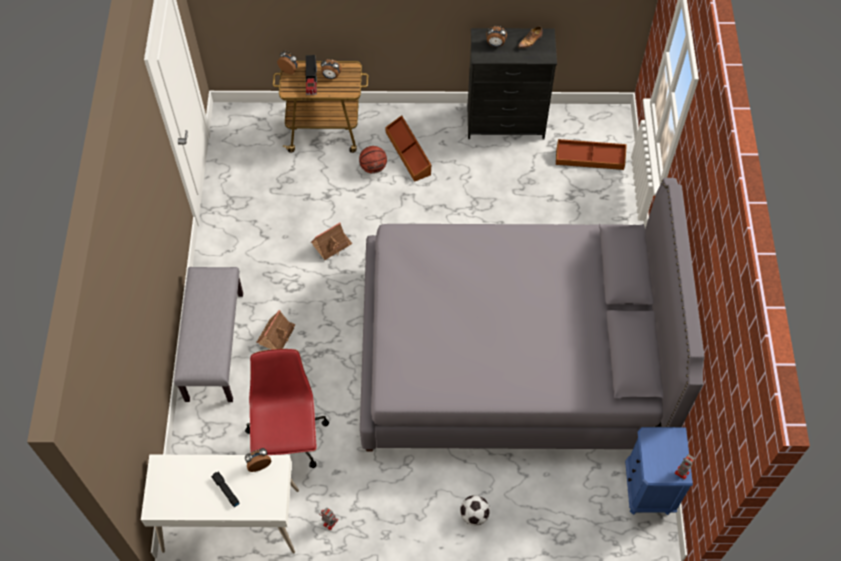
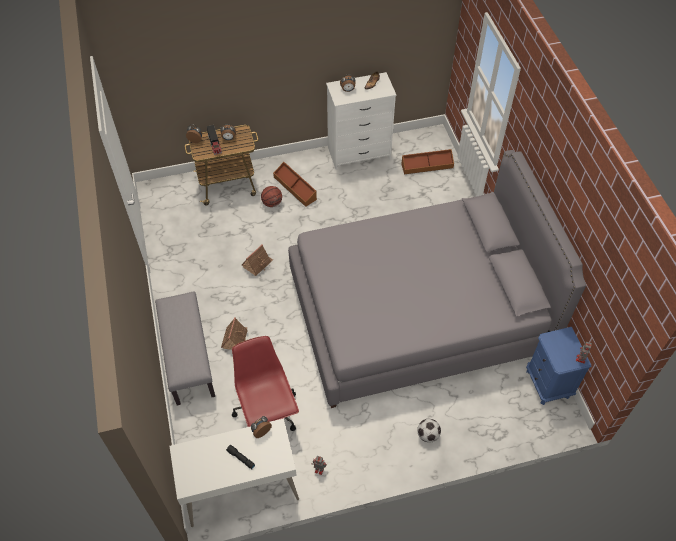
camera: 15 degrees left, 5 degrees down
black dresser [468,28,557,140] -> white dresser [326,72,396,170]

